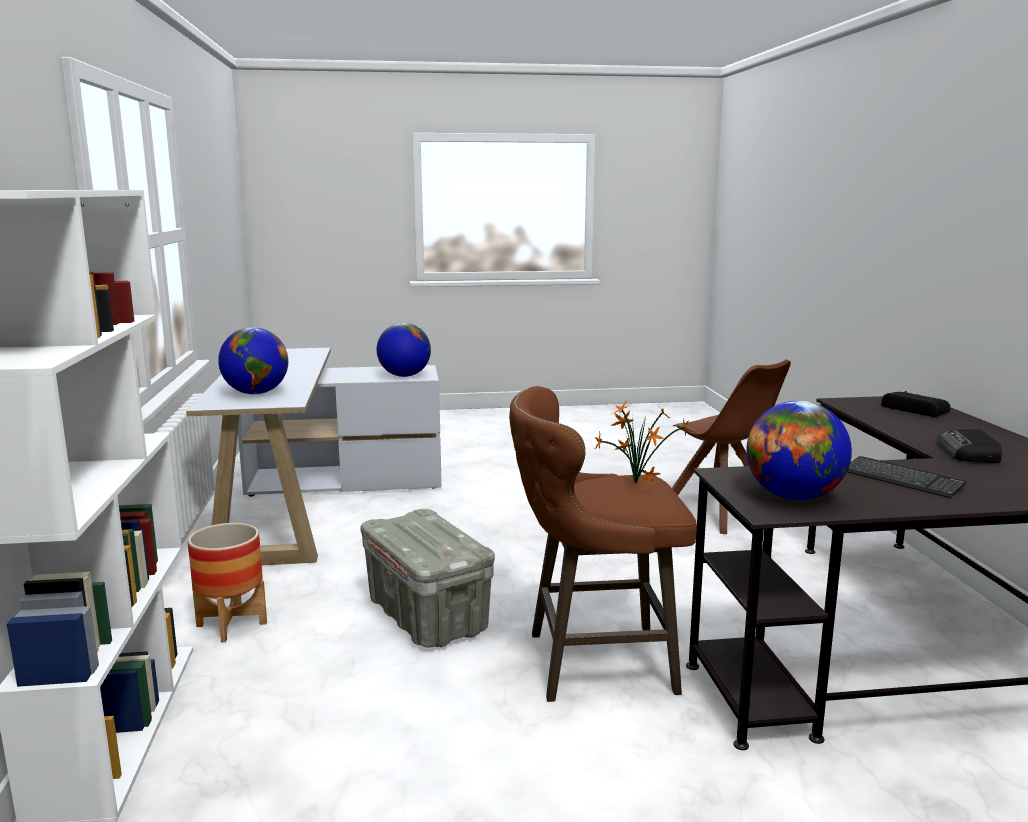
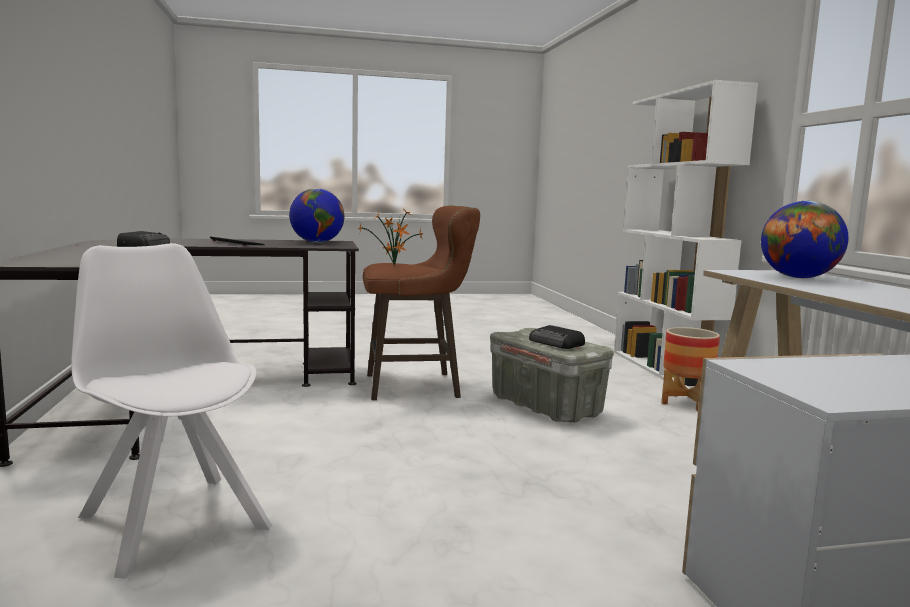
camera: 175 degrees right, 5 degrees down
globe [377,323,431,377] -> none
brown chair [672,359,791,534] -> white chair [71,243,272,579]
radio [881,391,950,417] -> radio moved to [529,325,585,349]

